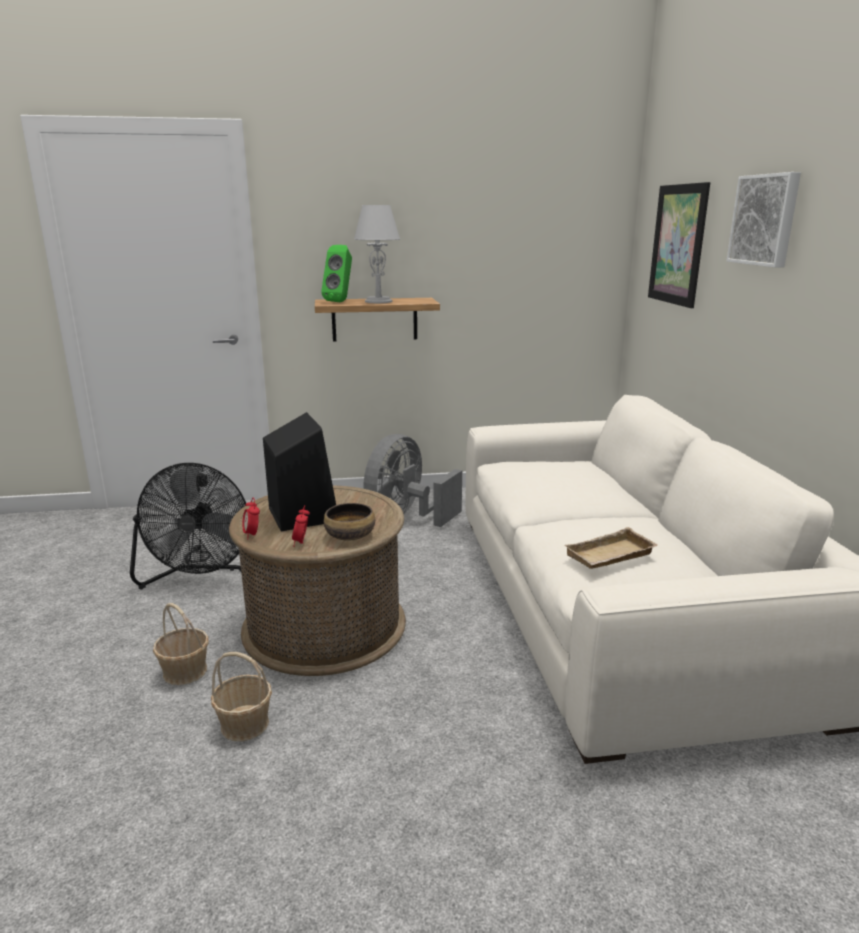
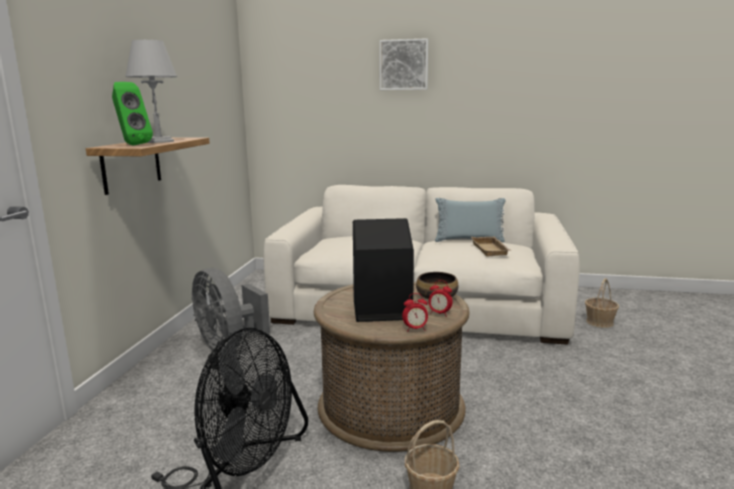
camera: 70 degrees left, 5 degrees down
basket [211,652,272,741] -> basket moved to [585,278,619,328]
picture [648,182,710,308] -> none
none -> blue pillow [435,198,505,242]

